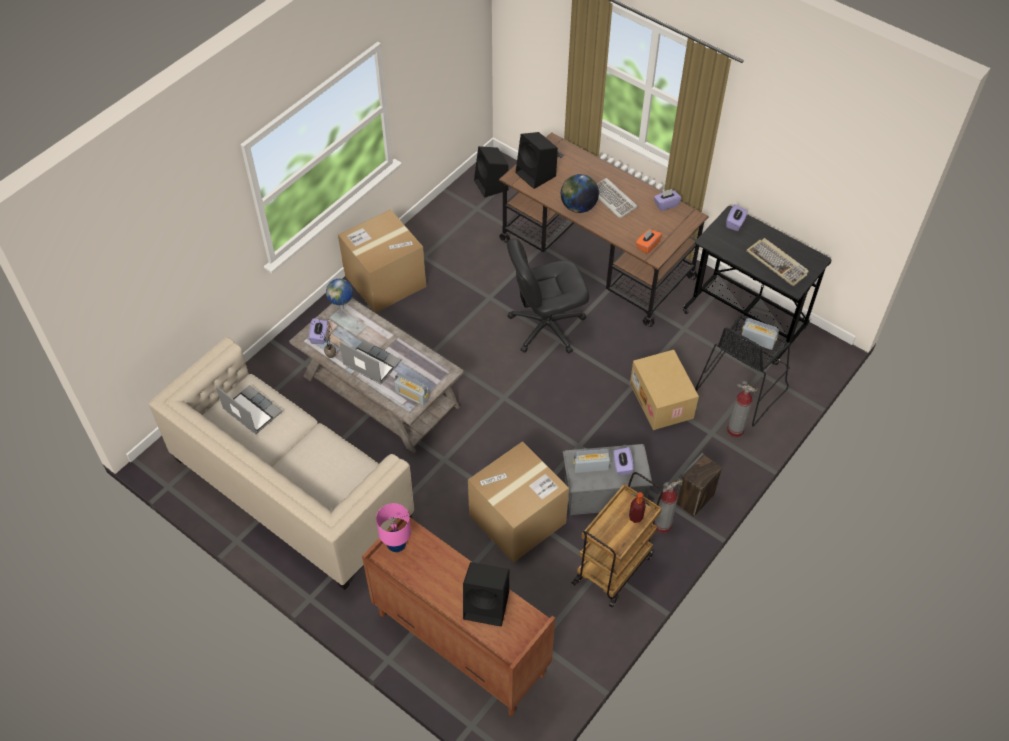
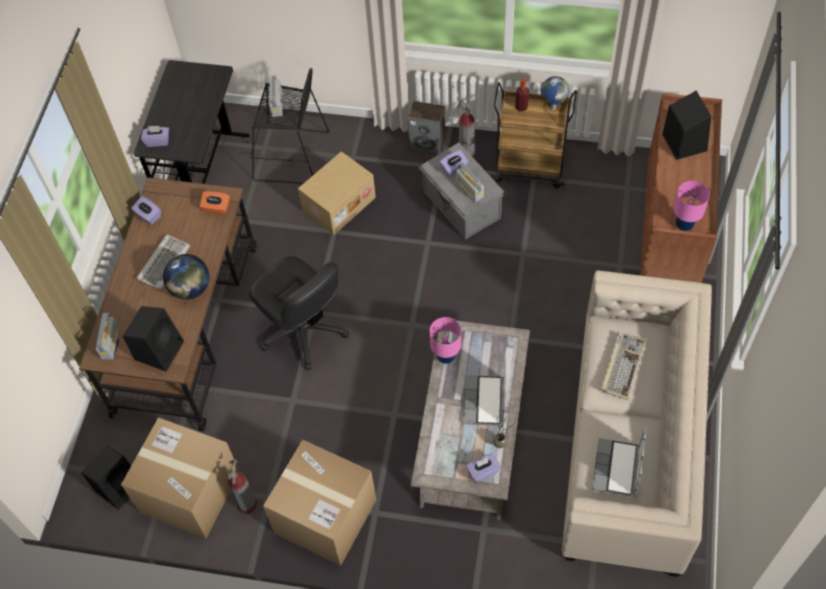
camera: 115 degrees left, 5 degrees up
globe [326,279,353,310] -> globe moved to [541,76,569,110]
radio [394,373,429,406] -> radio moved to [96,313,119,359]
cardboard box [468,441,569,563] -> cardboard box moved to [121,417,239,539]
fire extinguisher [727,381,758,437] -> fire extinguisher moved to [227,459,257,514]
keyboard [746,238,809,286] -> keyboard moved to [600,332,646,400]
none -> pink table lamp [430,317,461,364]

